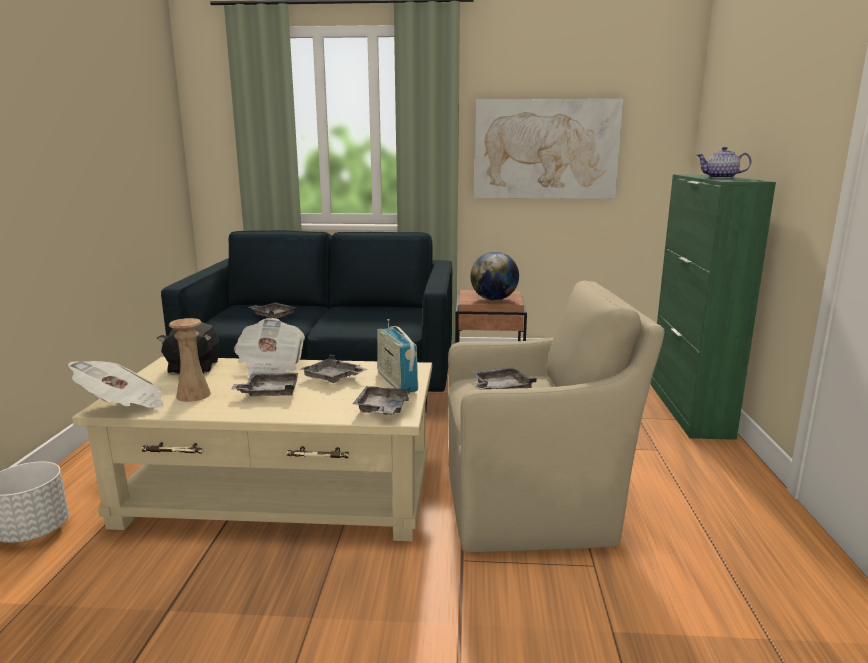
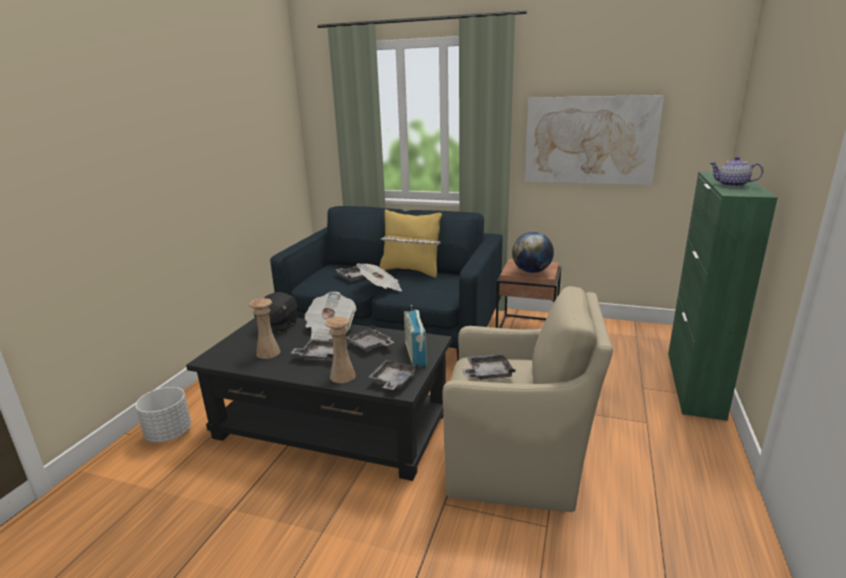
camera: 15 degrees right, 5 degrees up
newspaper [68,361,164,409] -> newspaper moved to [357,264,402,291]
beige coffee table [72,357,432,541] -> black coffee table [186,318,452,481]
none -> beige vase [325,317,356,383]
none -> yellow pillow [379,209,442,278]

